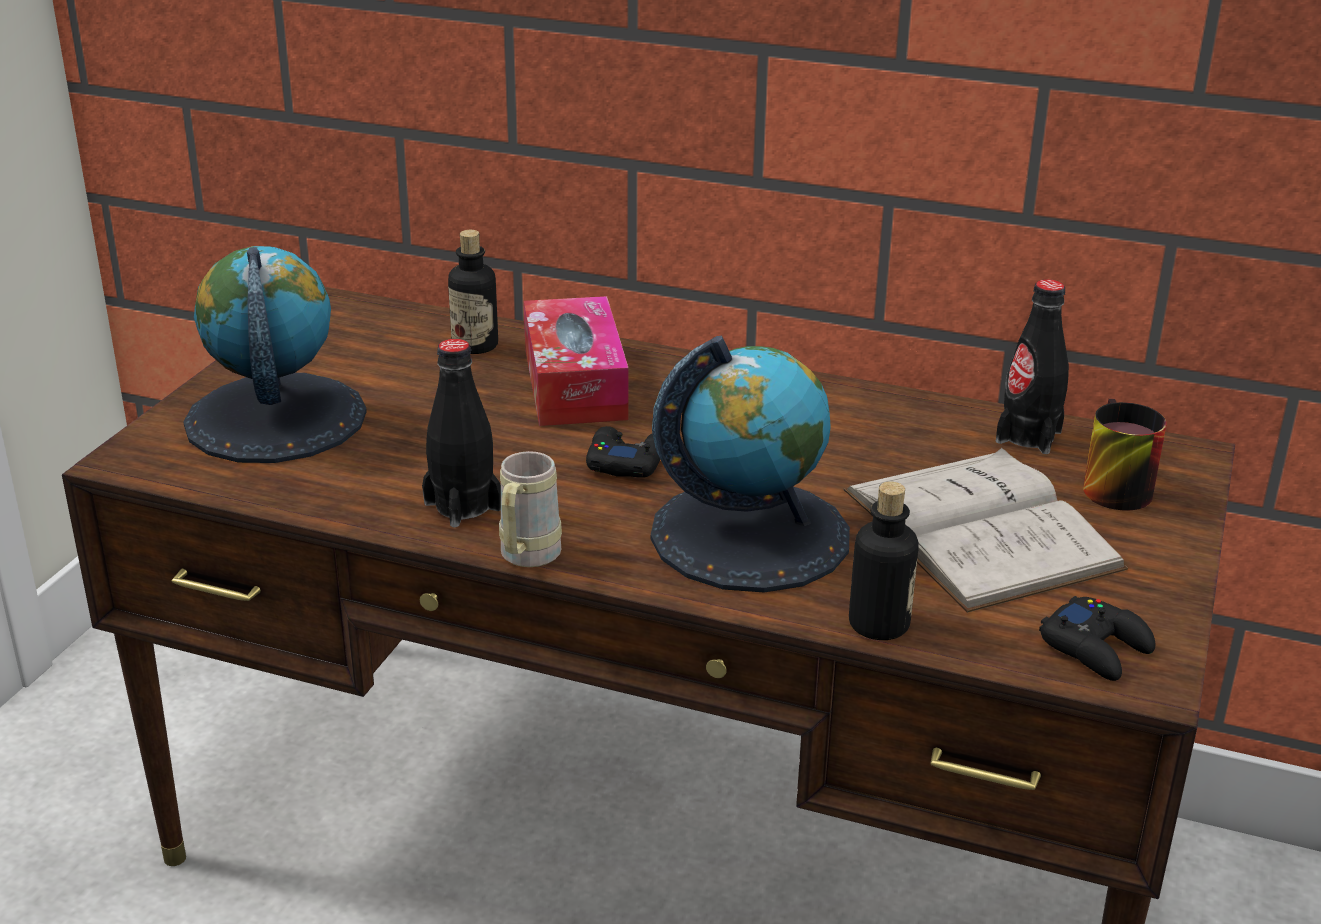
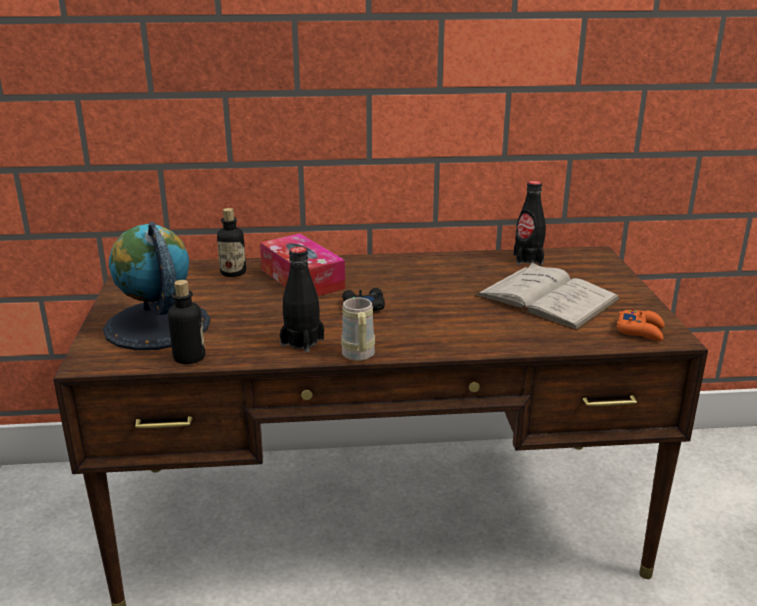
camera: 25 degrees left, 5 degrees down
globe [651,336,850,592] -> none
bottle [849,482,919,640] -> bottle moved to [168,280,205,364]
black game controller [1039,596,1155,681] -> orange game controller [617,309,665,341]
mug [1083,399,1167,511] -> none

